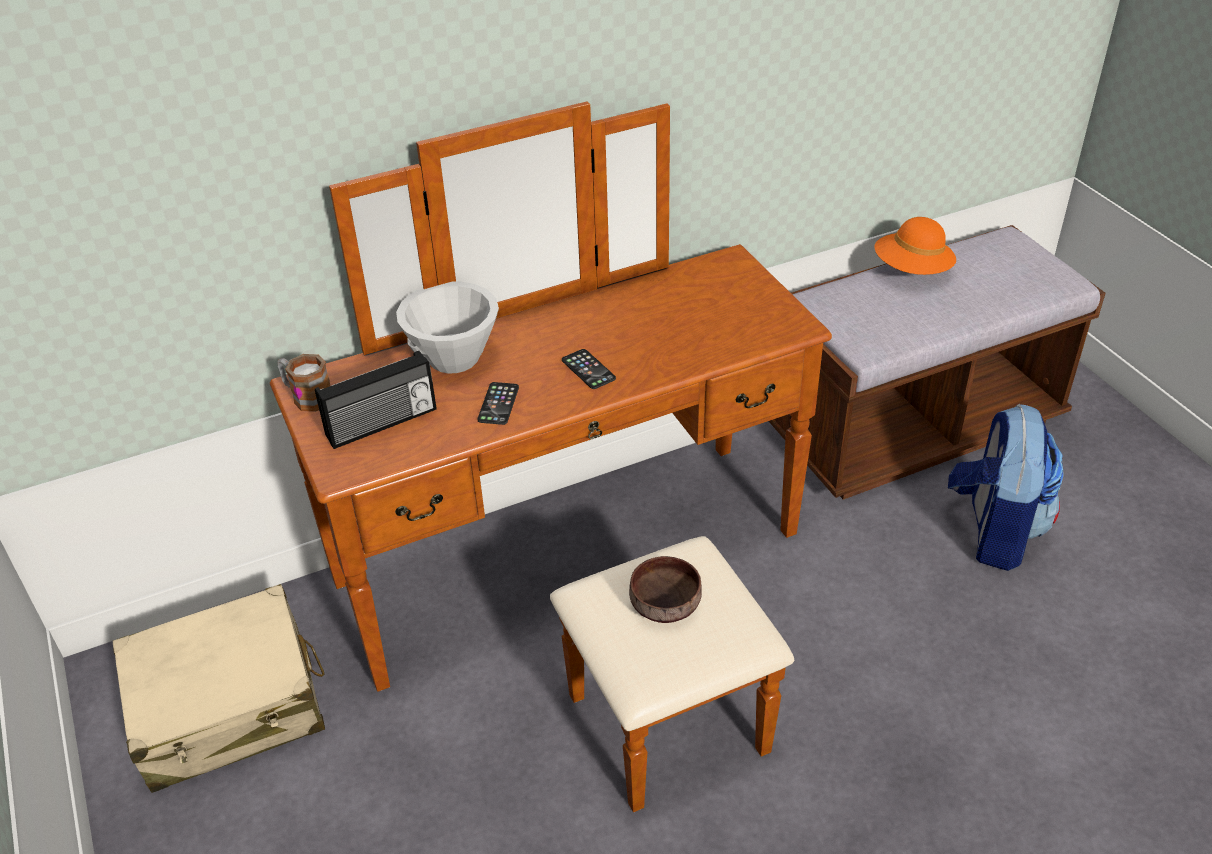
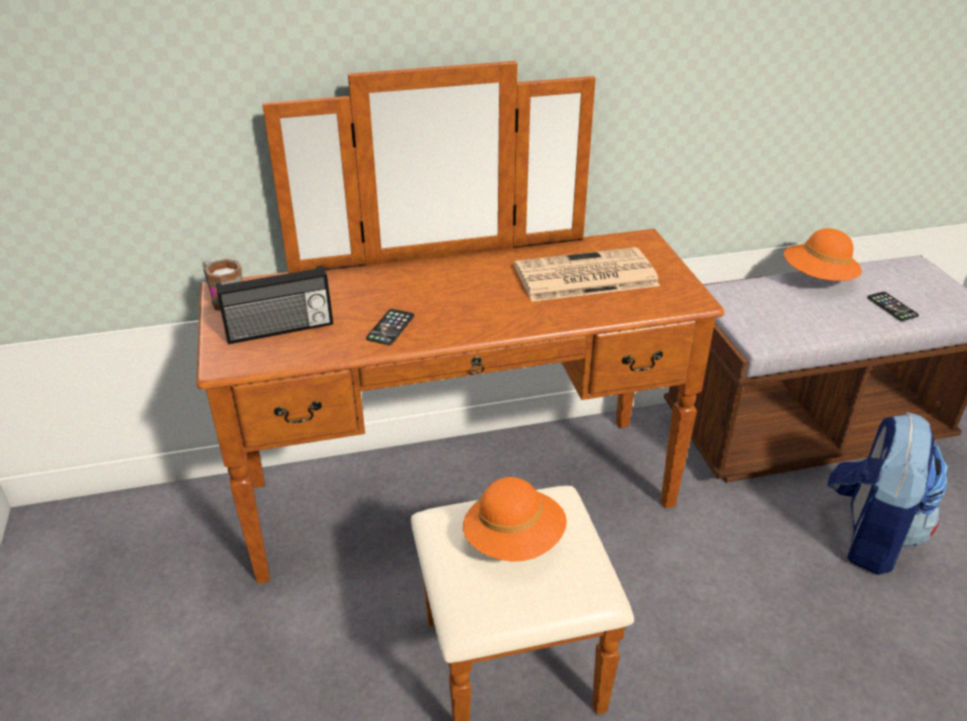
camera: 10 degrees right, 5 degrees down
beige suitcase [113,584,325,793] -> none
white bowl [396,281,499,374] -> none
phone [562,349,616,389] -> phone moved to [867,292,919,321]
brown bowl [629,556,702,623] -> orange hat [463,477,567,562]
none -> newspaper [514,247,660,302]

